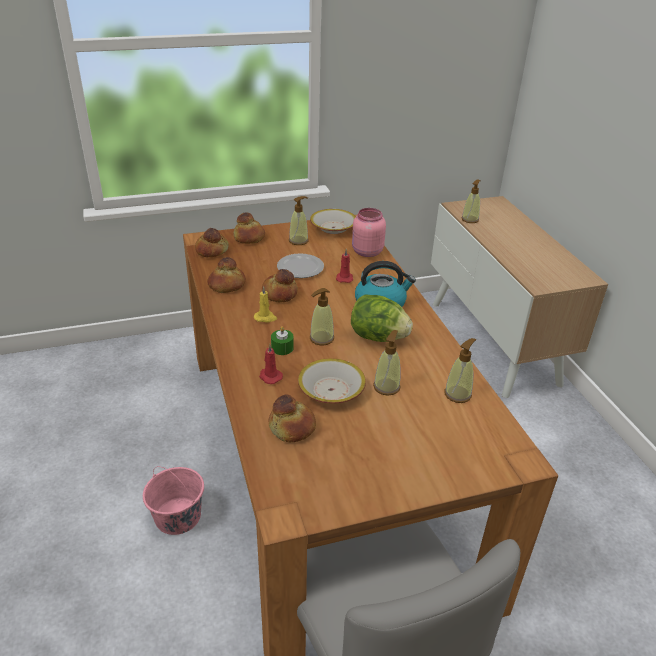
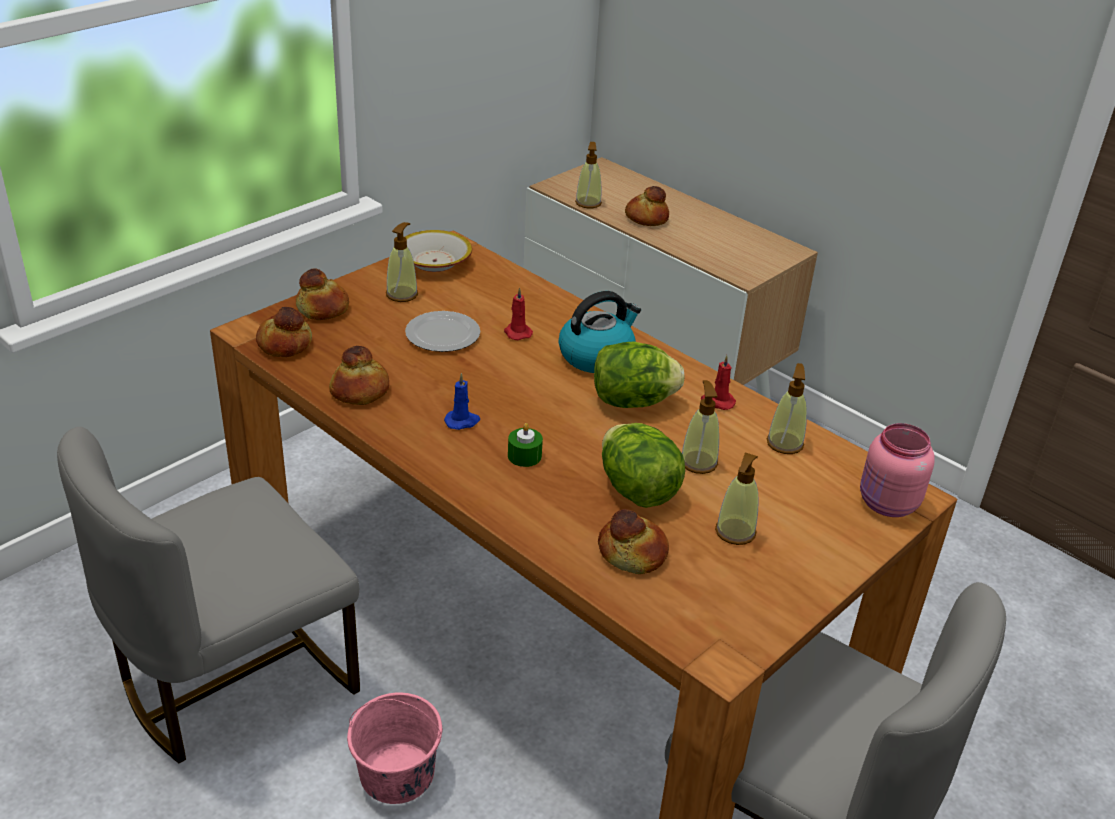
camera: 30 degrees left, 0 degrees up
yellow candle [254,286,277,323] -> blue candle [444,373,480,430]
red candle [259,344,283,384] -> red candle moved to [701,355,736,410]
bread [262,269,298,302] -> bread moved to [625,186,669,226]
bowl [298,358,366,404] -> lettuce [602,423,685,508]
soap dispenser [310,288,334,345] -> soap dispenser moved to [715,452,758,545]
pink jar [352,208,386,257] -> pink jar moved to [860,423,935,517]
none -> grey chair [57,427,360,763]

